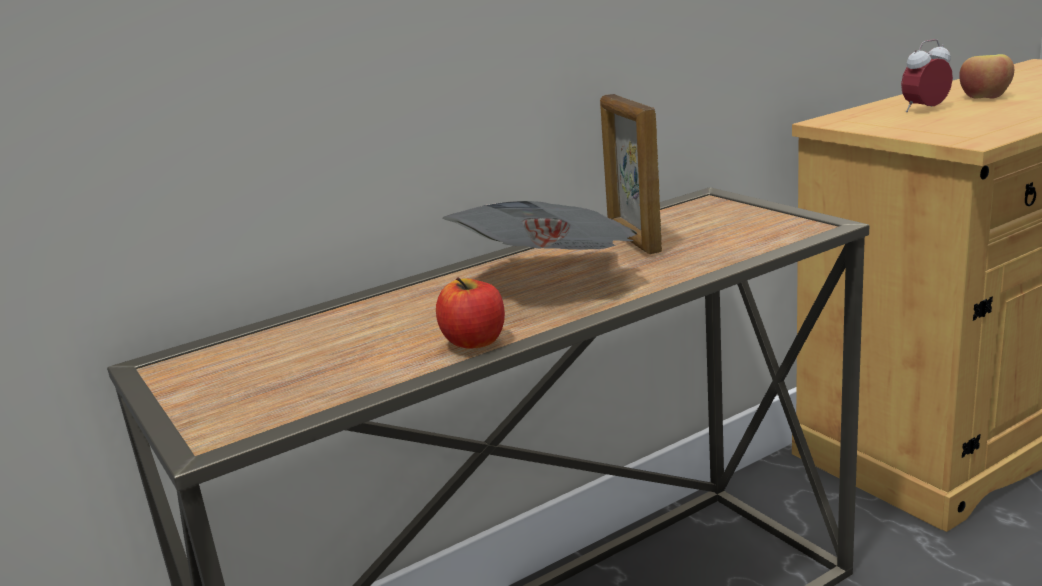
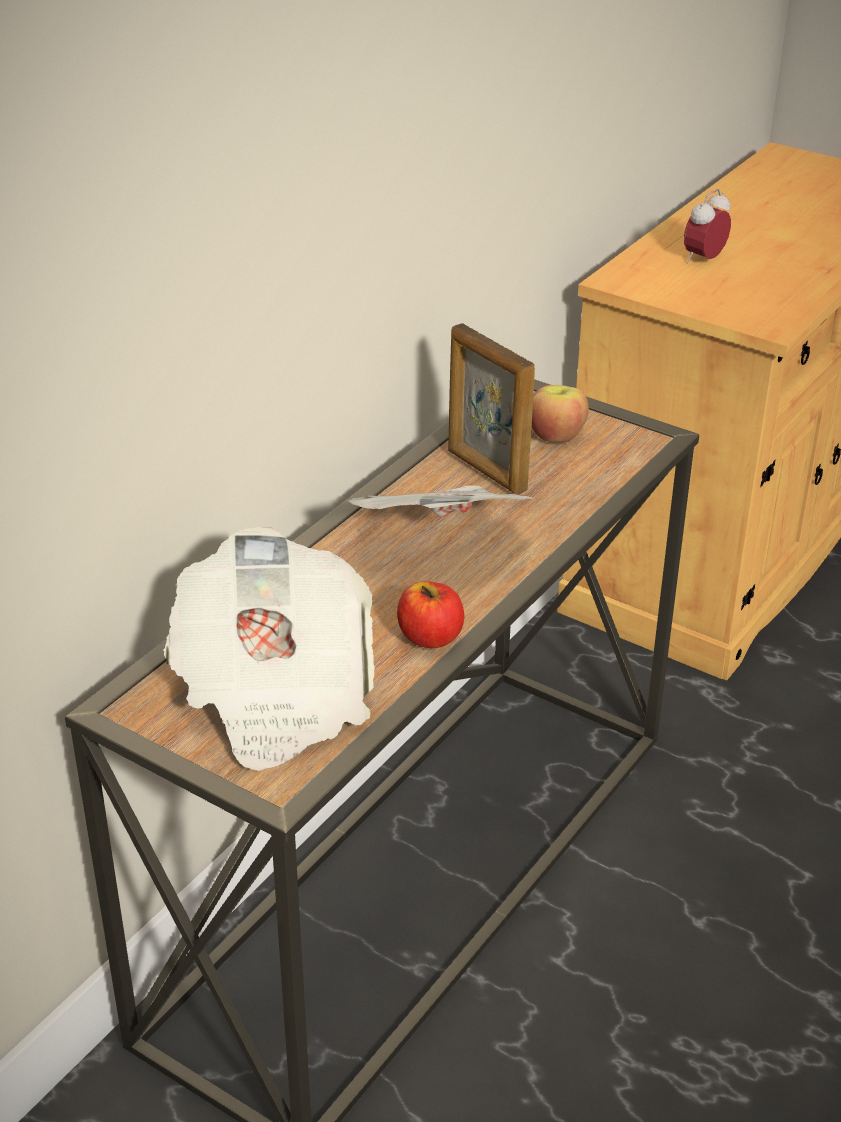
camera: 25 degrees left, 15 degrees up
apple [959,54,1014,98] -> apple moved to [532,385,589,442]
none -> newspaper [163,527,375,771]

